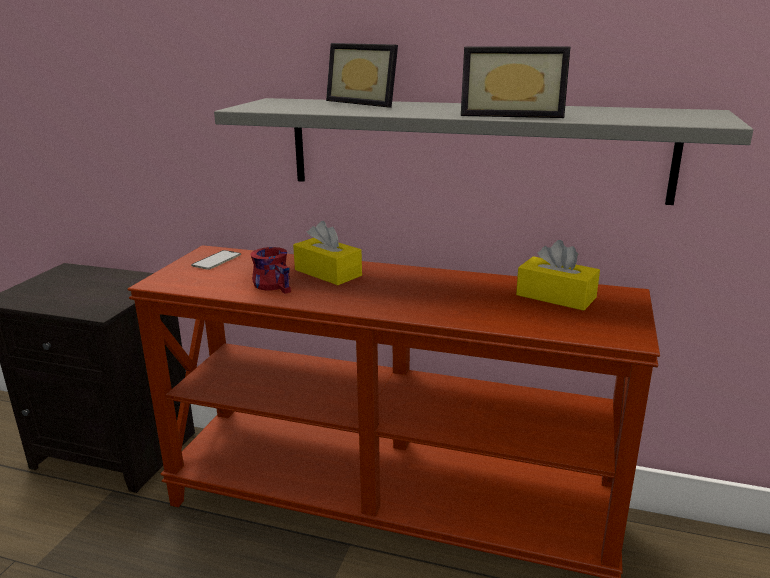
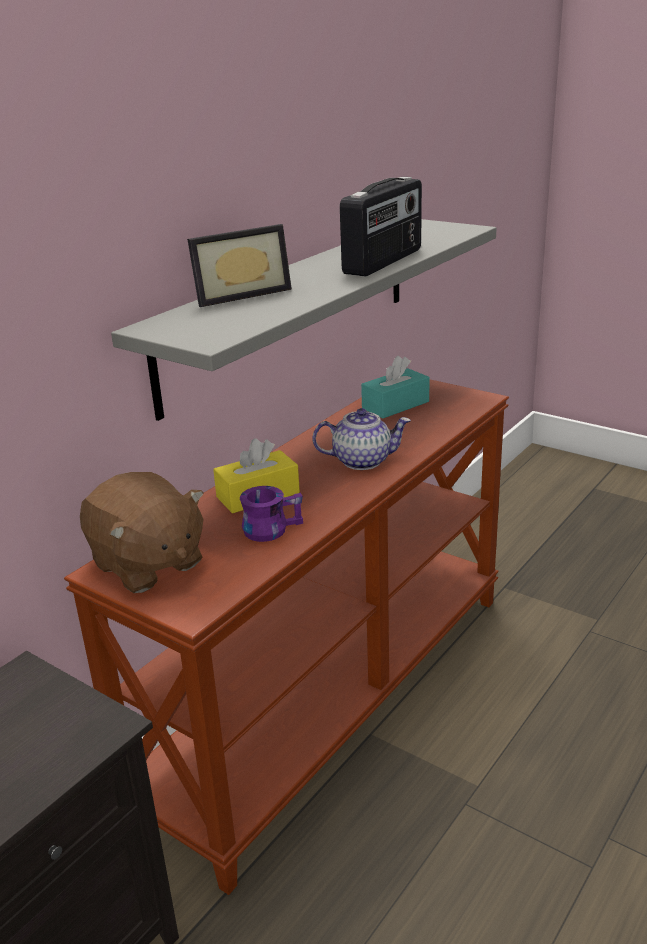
camera: 70 degrees left, 5 degrees up
phone [191,250,241,270] -> brown plush toy [80,472,204,593]
red mug [250,247,291,294] -> purple mug [240,486,303,542]
picture frame [461,46,571,118] -> radio [340,177,422,276]
yellow tissue box [516,240,600,311] -> turquoise tissue box [361,356,430,418]
none -> teapot [312,408,411,470]

